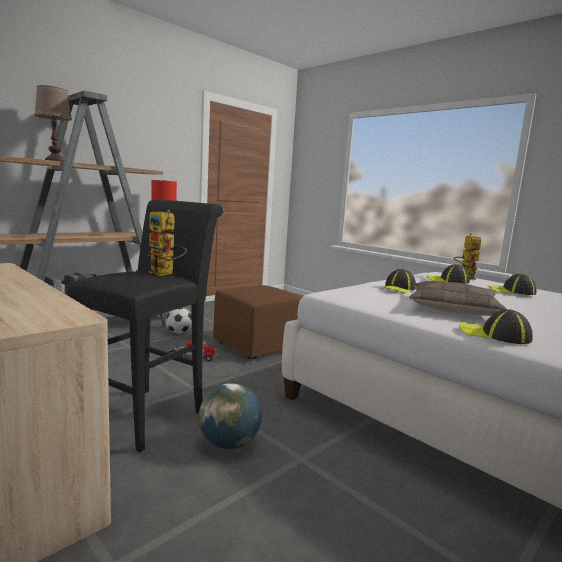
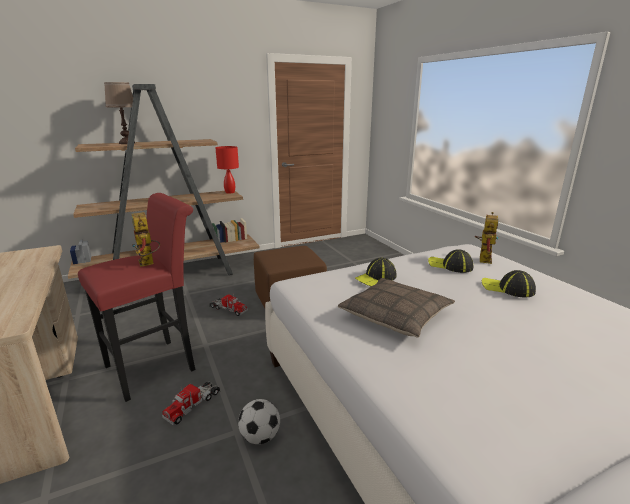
camera: 20 degrees right, 10 degrees up
black stool [68,199,223,452] -> red stool [78,193,196,402]
football [166,308,192,334] -> football moved to [238,399,280,444]
globe [198,383,262,449] -> toy truck [162,381,220,425]
cap [459,309,533,344] -> none

